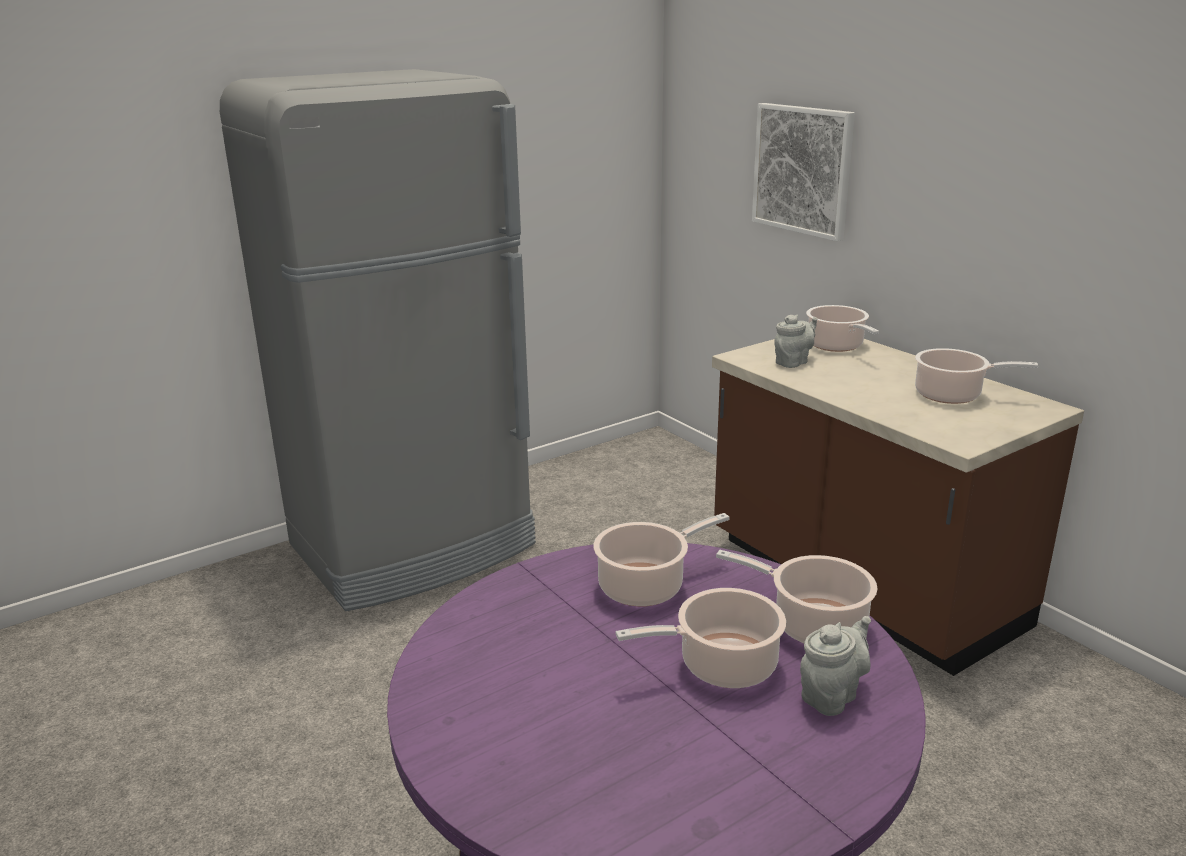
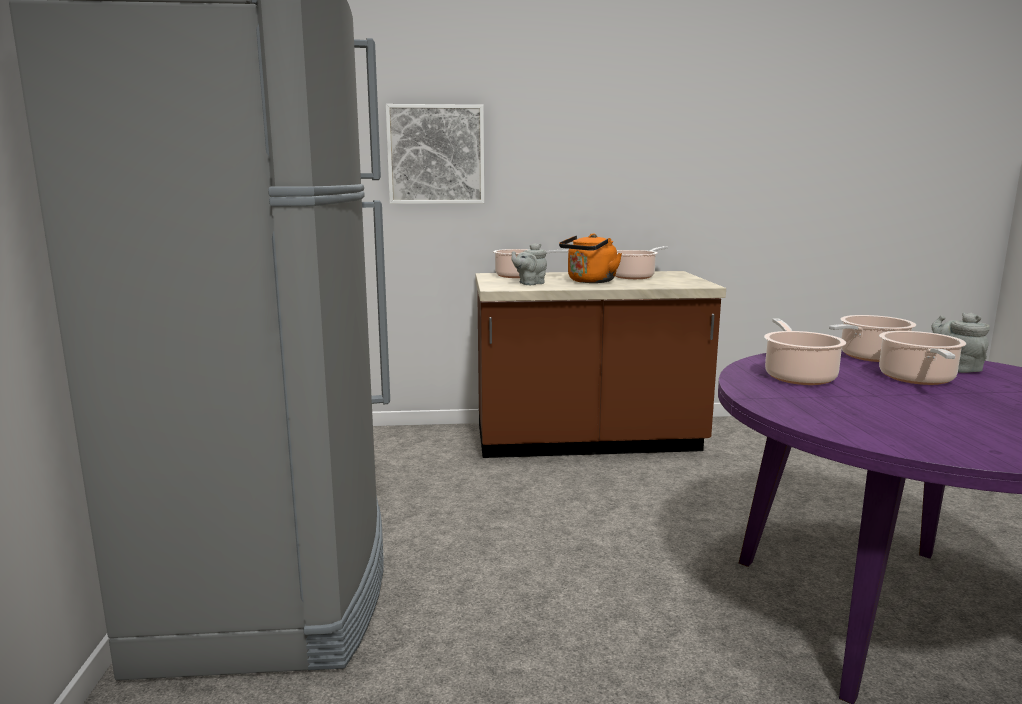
camera: 60 degrees left, 10 degrees down
grey teapot [774,314,817,368] -> grey teapot turned 120 degrees counterclockwise [512,243,547,285]
none -> orange kettle [559,234,622,283]

